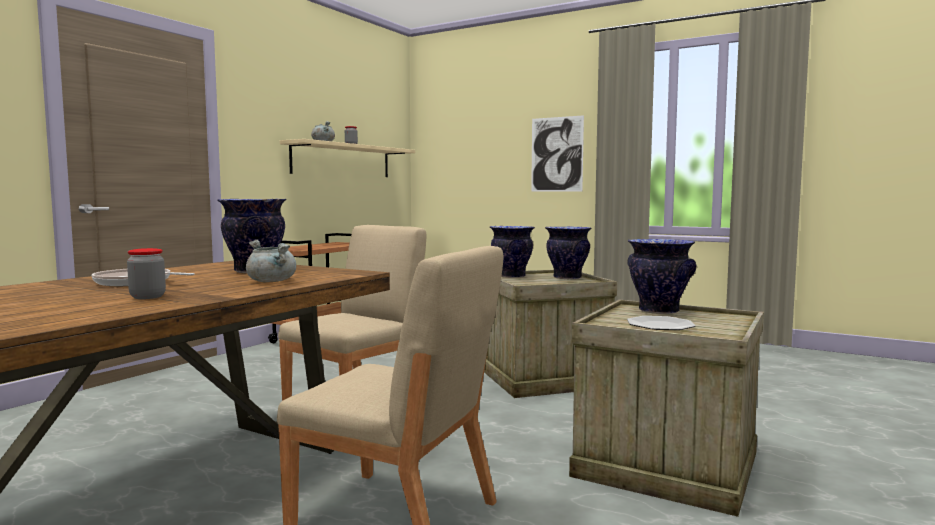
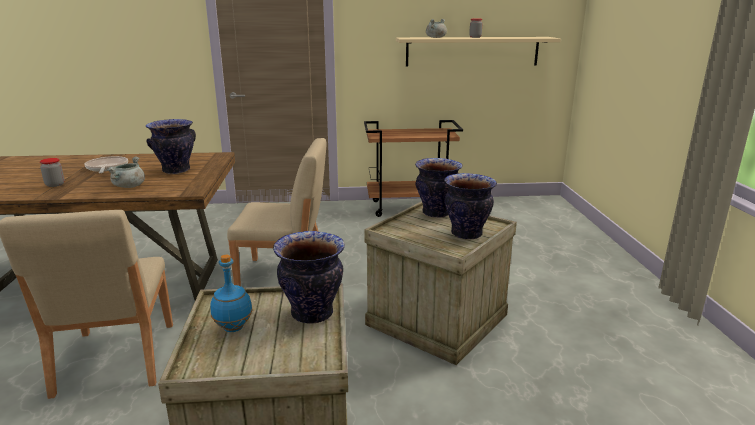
camera: 55 degrees right, 15 degrees up
picture [531,115,584,192] -> none
plate [627,316,696,330] -> blue bottle [210,255,253,332]

